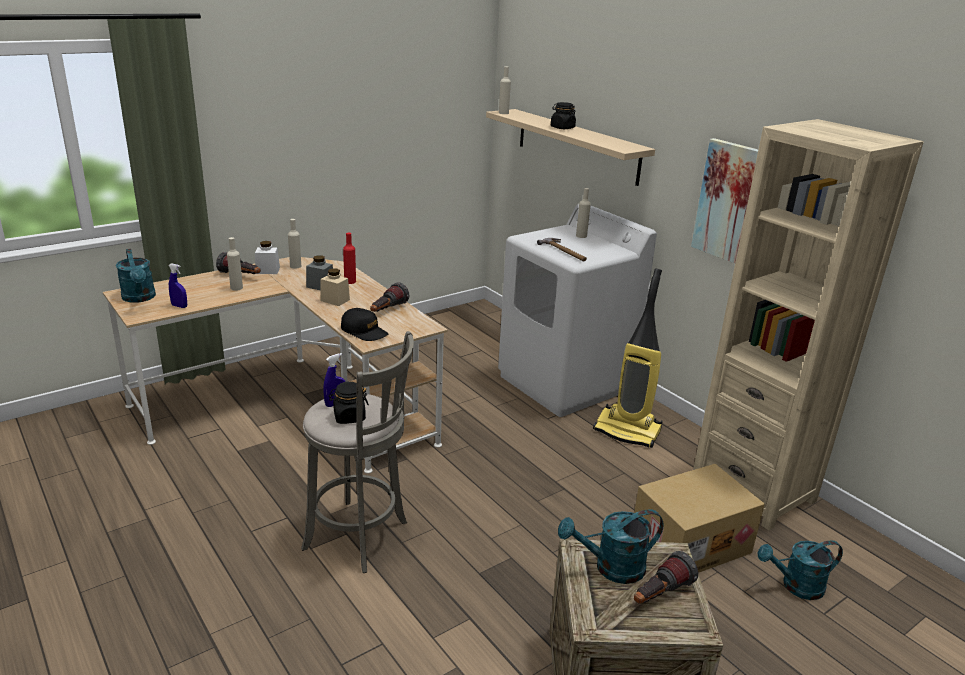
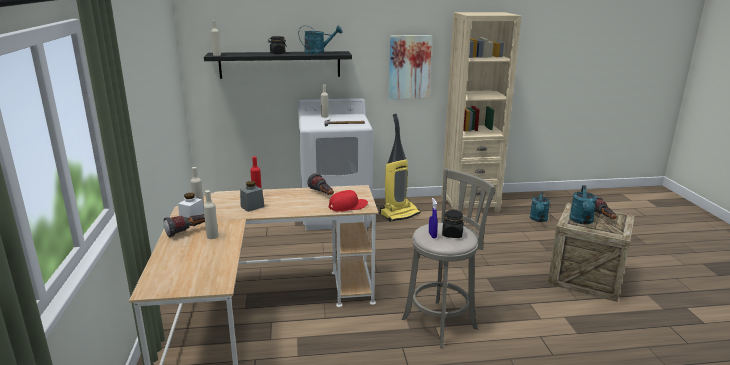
camera: 60 degrees left, 5 degrees down
turquoise watering can [116,249,156,303] -> turquoise watering can moved to [298,25,343,54]
blue spray bottle [168,263,187,308] -> none
beige jar [320,268,350,306] -> none
black cap [341,308,388,341] -> red cap [328,190,368,212]
beige shelf [486,109,655,186] -> black shelf [204,51,352,79]
cardboard box [634,464,765,573] -> none

